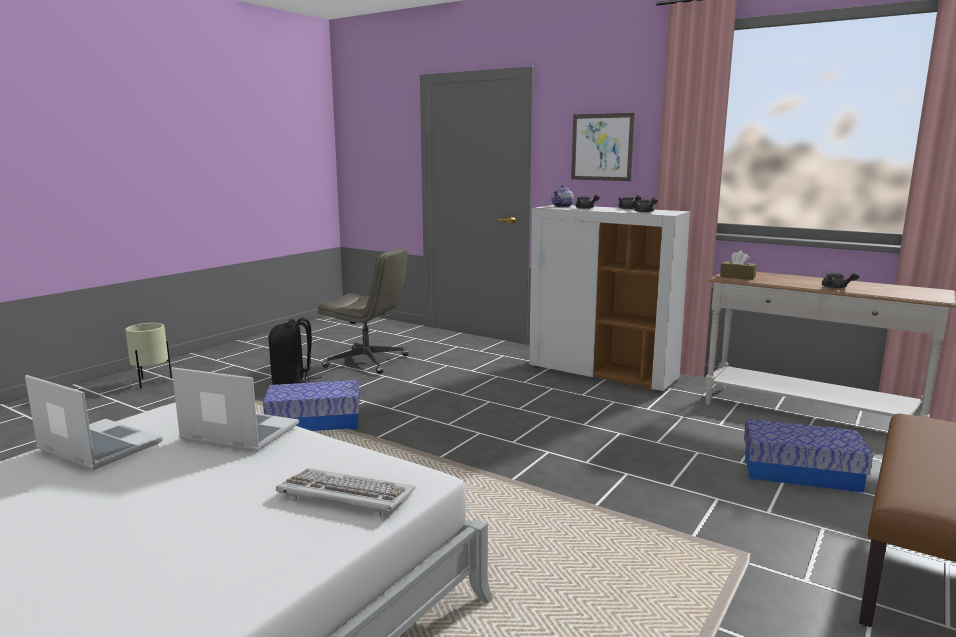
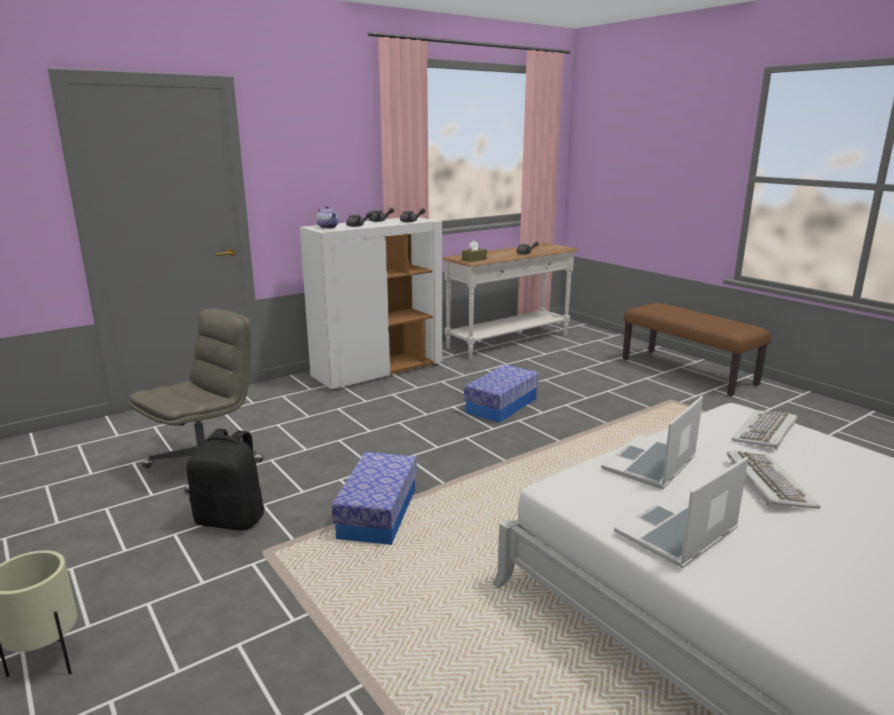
camera: 70 degrees left, 5 degrees up
picture [571,113,635,181] -> none
storage box [744,419,873,493] -> storage box moved to [464,365,539,423]
none -> keyboard [727,451,820,509]

